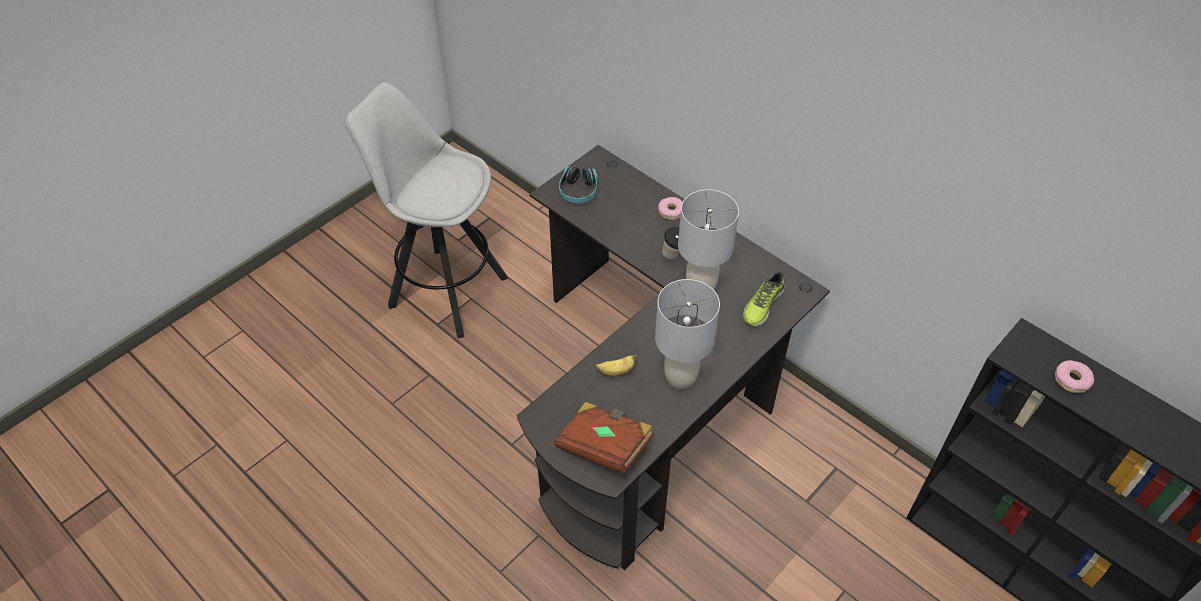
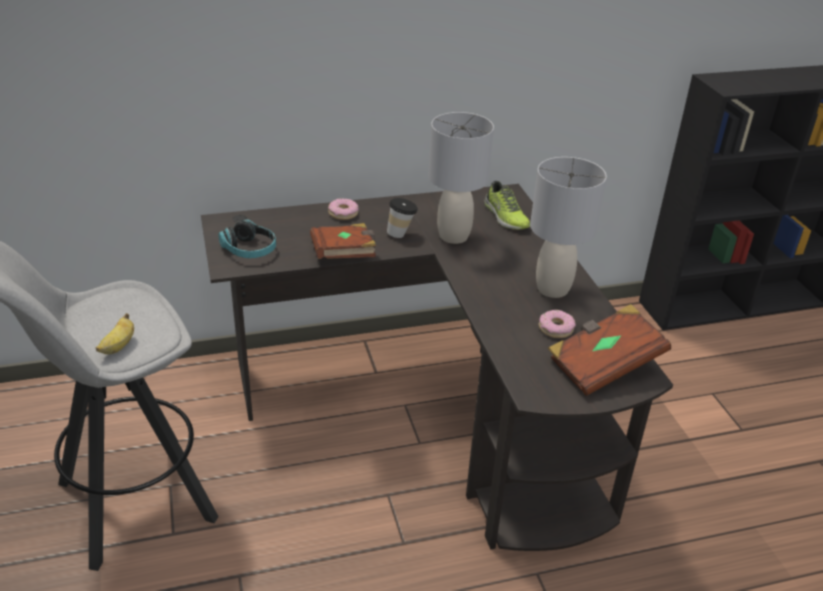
camera: 60 degrees left, 15 degrees down
banana [596,355,637,376] -> banana moved to [96,313,134,354]
donut [1055,360,1094,393] -> donut moved to [538,310,576,338]
none -> brown book [310,223,376,259]

